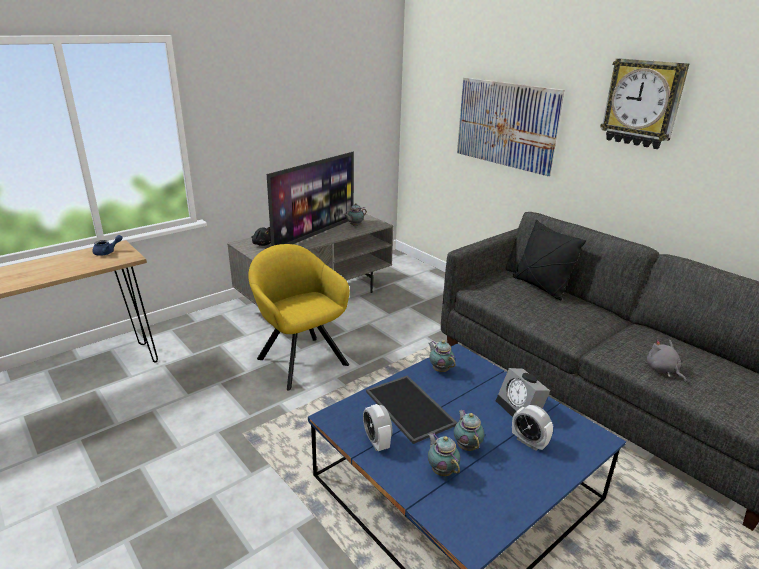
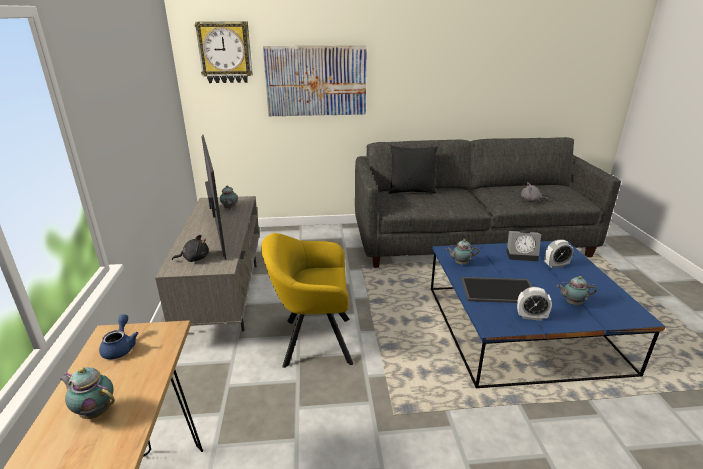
camera: 55 degrees left, 0 degrees up
teapot [454,410,485,451] -> teapot moved to [59,367,115,419]
wall clock [600,58,689,149] -> wall clock moved to [195,21,253,83]

